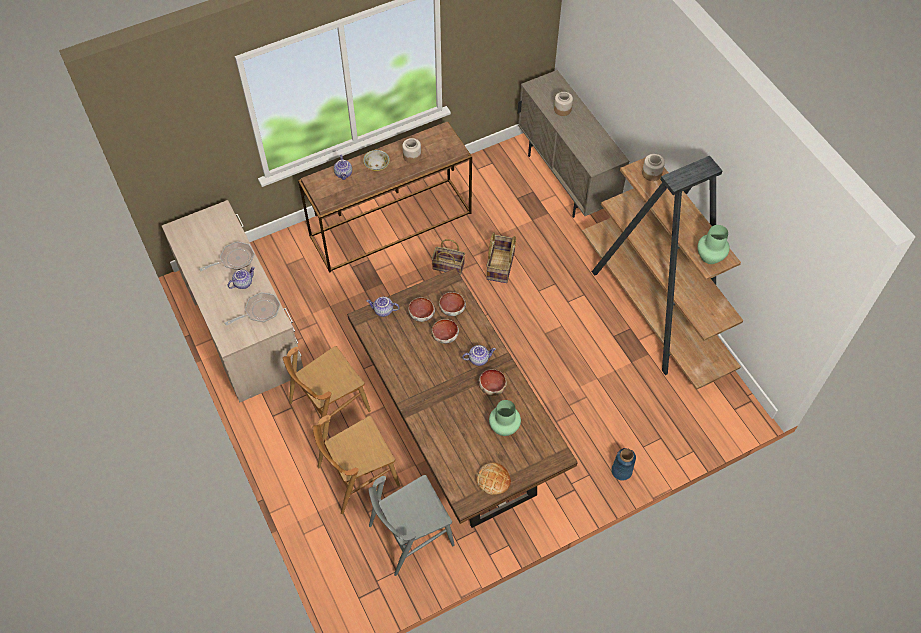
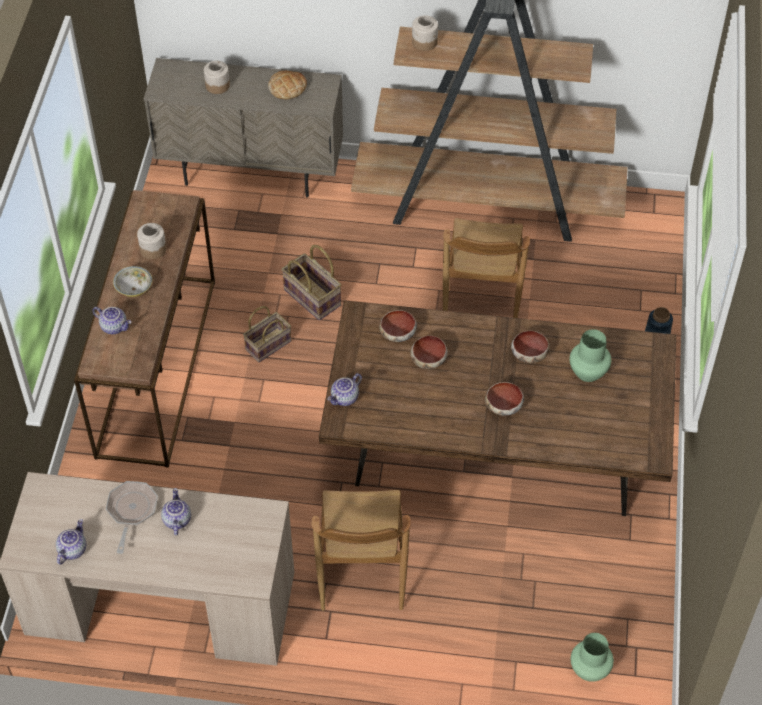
camera: 55 degrees left, 5 degrees down
frying pan [225,292,280,326] -> none
brown chair [313,415,400,514] -> brown chair moved to [443,218,530,318]
grey chair [369,475,455,576] -> none
bowl [408,297,435,322] -> bowl moved to [485,382,524,416]
teapot [462,345,496,366] -> teapot moved to [56,519,86,565]
bread [476,463,511,495] -> bread moved to [268,71,307,100]
green vase [698,225,730,264] -> green vase moved to [571,633,614,682]

